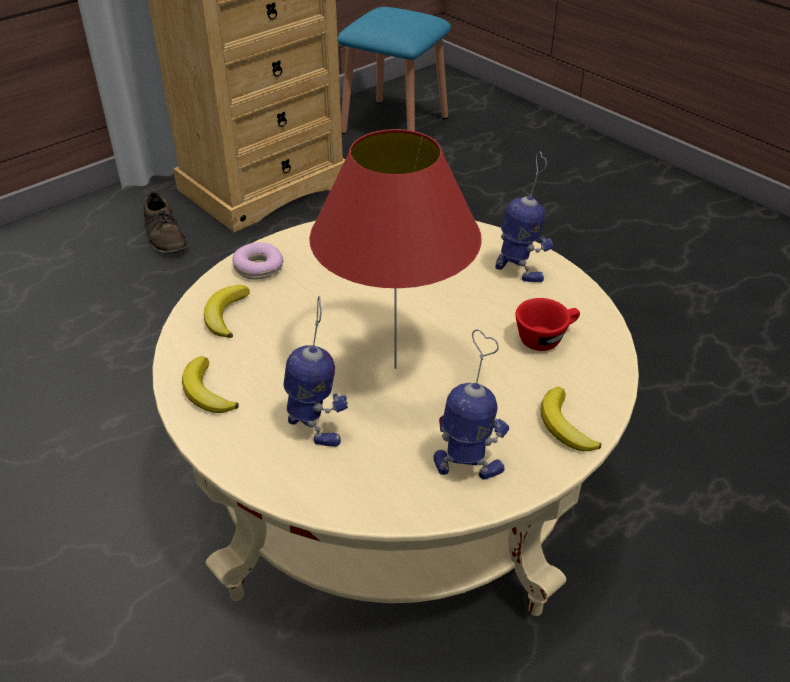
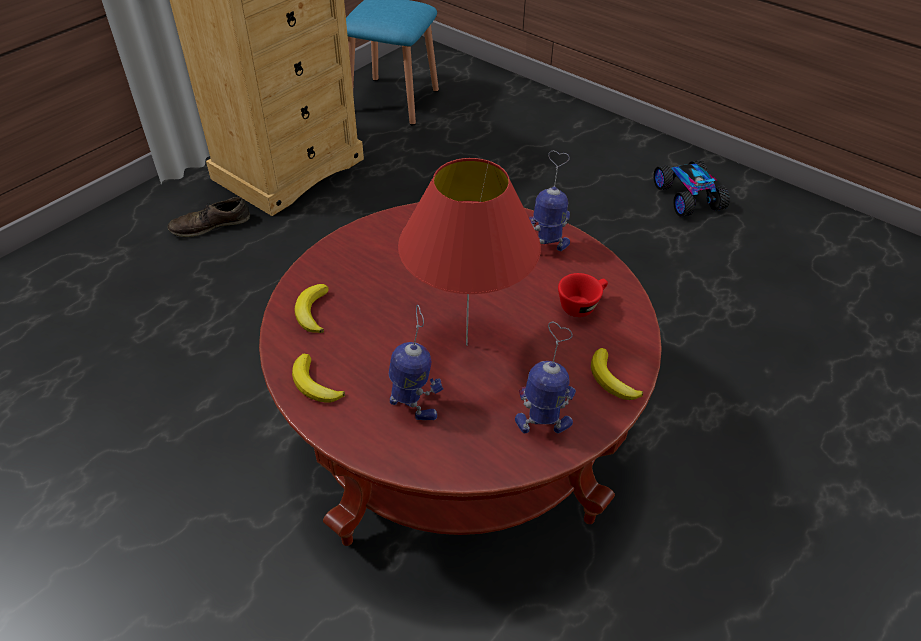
camera: 10 degrees left, 5 degrees up
brown shoe [144,192,188,254] -> brown shoe turned 105 degrees clockwise [167,197,250,237]
beige coffee table [152,221,639,616] -> red coffee table [259,202,662,546]
donut [232,242,283,280] -> none
toy robot [495,151,554,282] -> toy robot turned 45 degrees counterclockwise [529,151,570,251]
none -> toy car [654,160,730,217]

